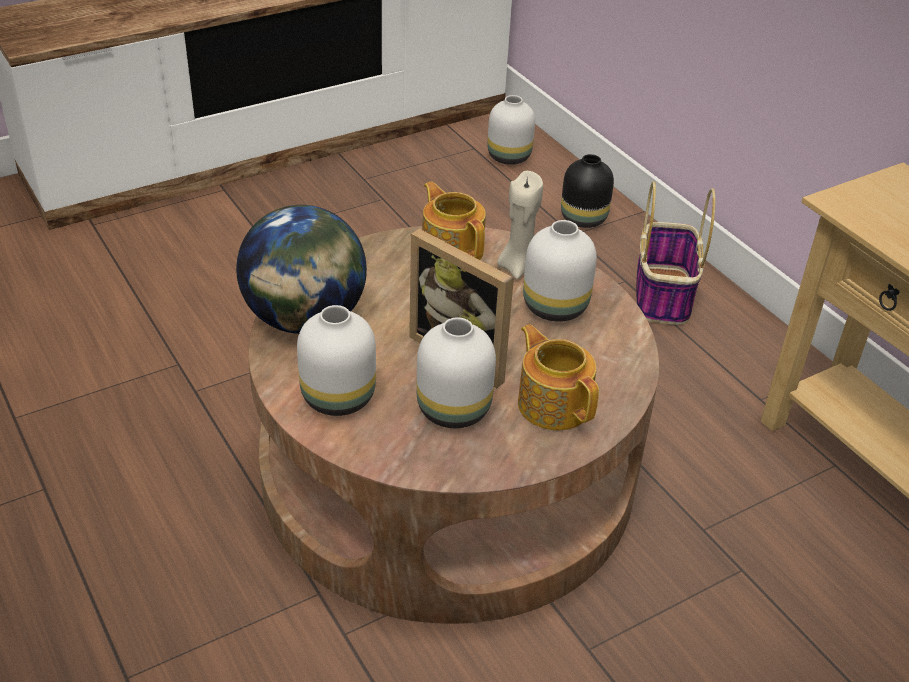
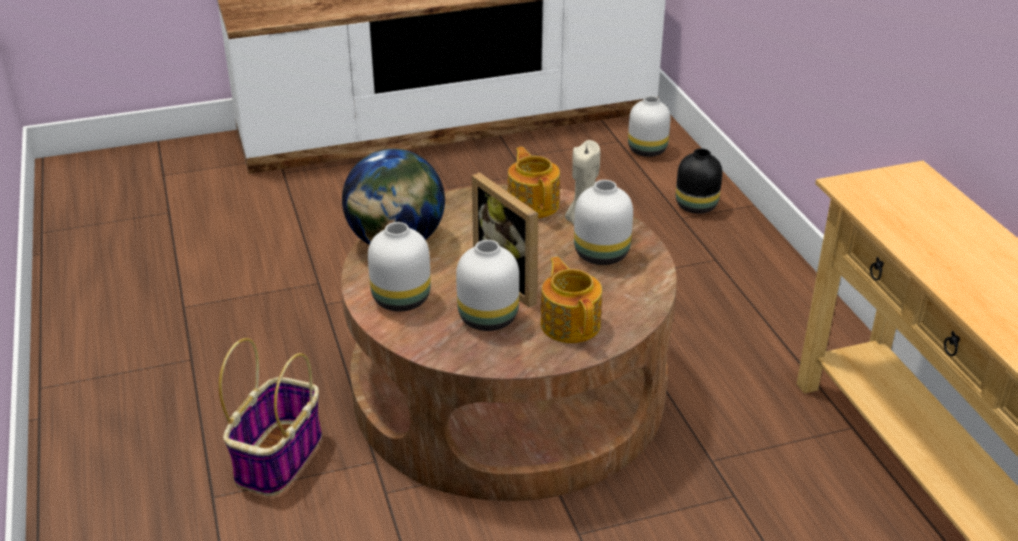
camera: 15 degrees right, 5 degrees down
basket [636,181,716,325] -> basket moved to [219,338,322,496]

